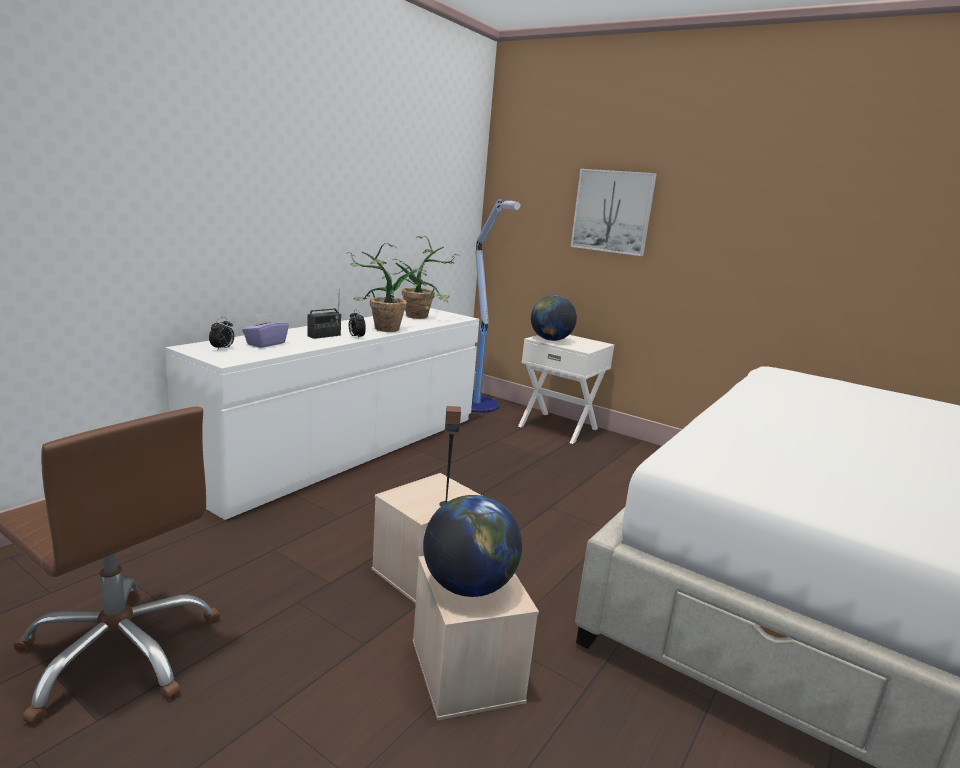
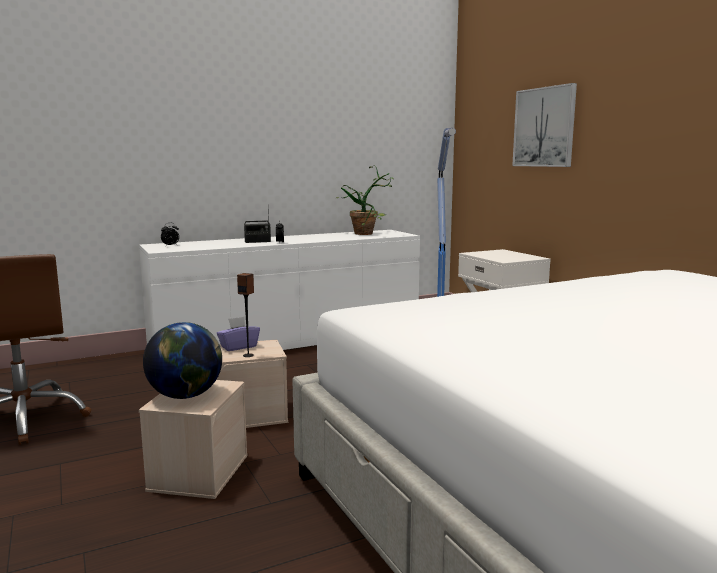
camera: 30 degrees right, 5 degrees down
purple tissue box [242,312,289,348] -> purple tissue box moved to [217,317,260,351]
potted plant [346,243,426,332] -> none
globe [531,295,577,341] -> none

